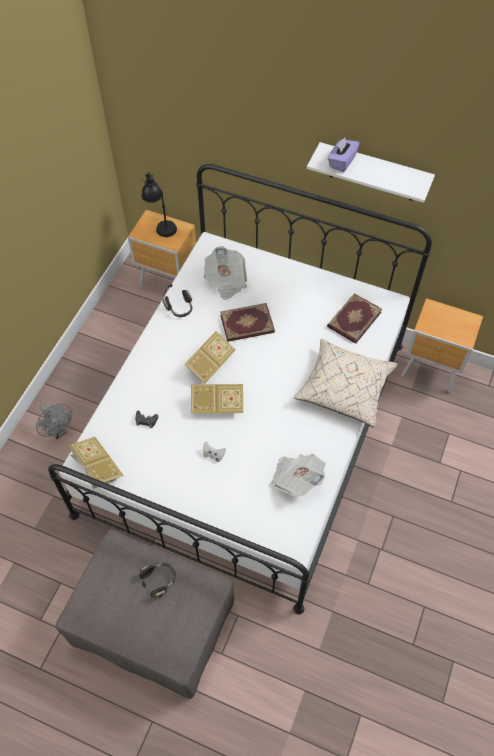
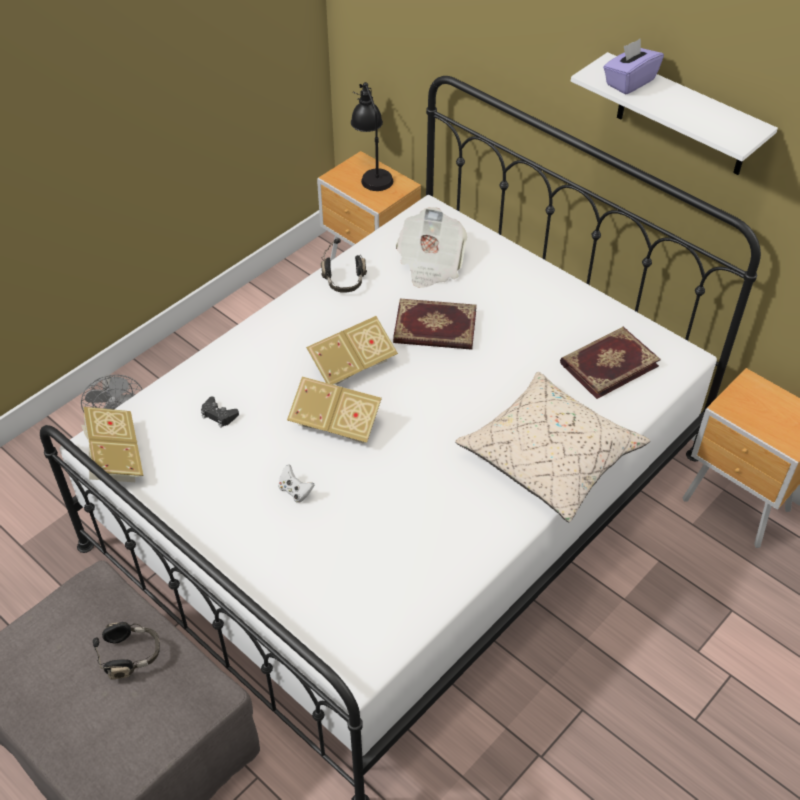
camera: 20 degrees right, 10 degrees down
newspaper [271,454,326,496] -> none

